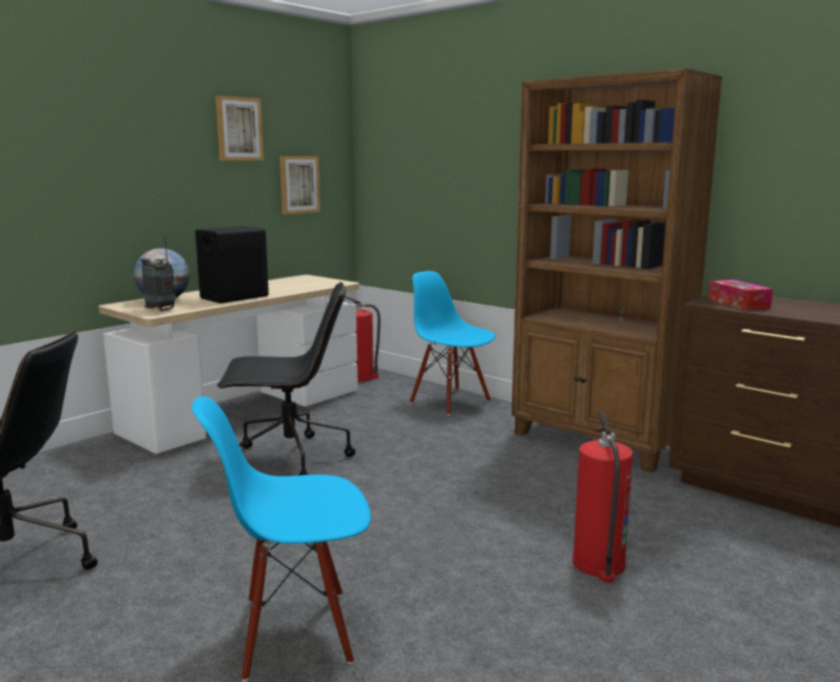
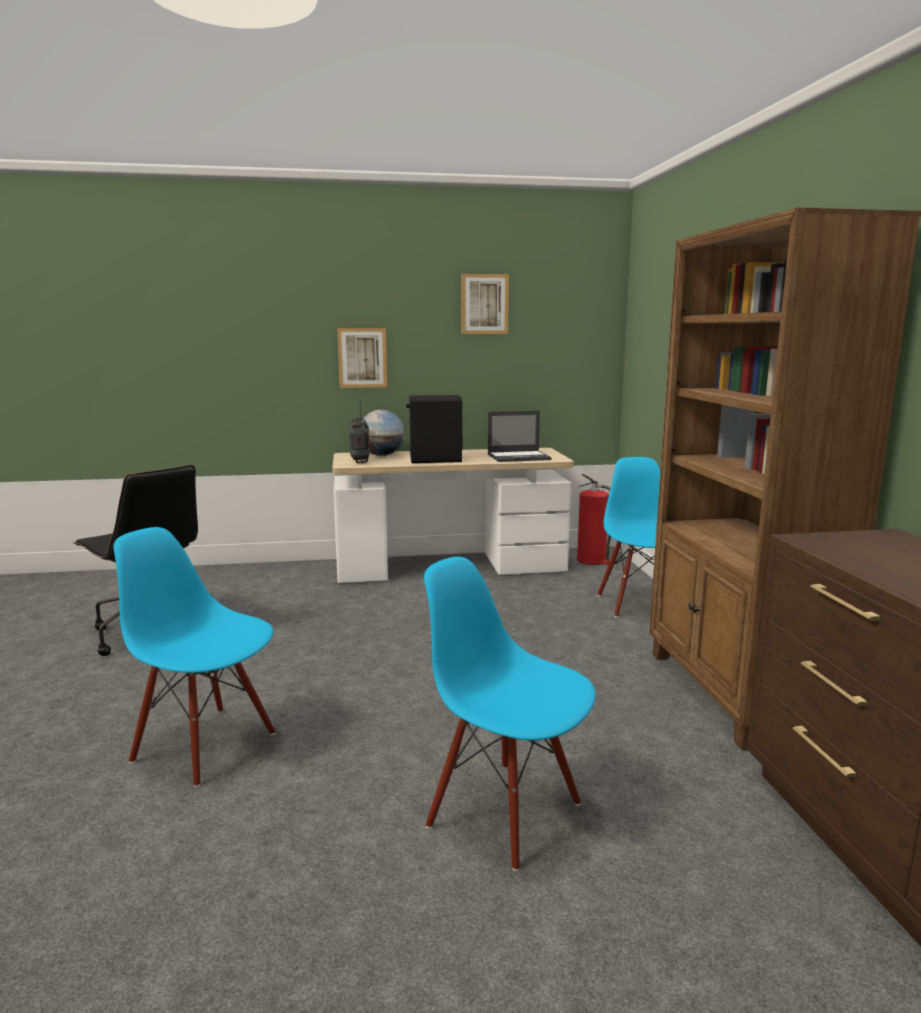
camera: 40 degrees right, 0 degrees up
black office chair [217,282,355,476] -> none
picture [280,156,320,214] -> picture moved to [337,328,387,388]
fire extinguisher [572,411,633,583] -> blue chair [424,557,596,871]
tissue box [708,280,773,310] -> none
none -> laptop [488,411,552,462]

